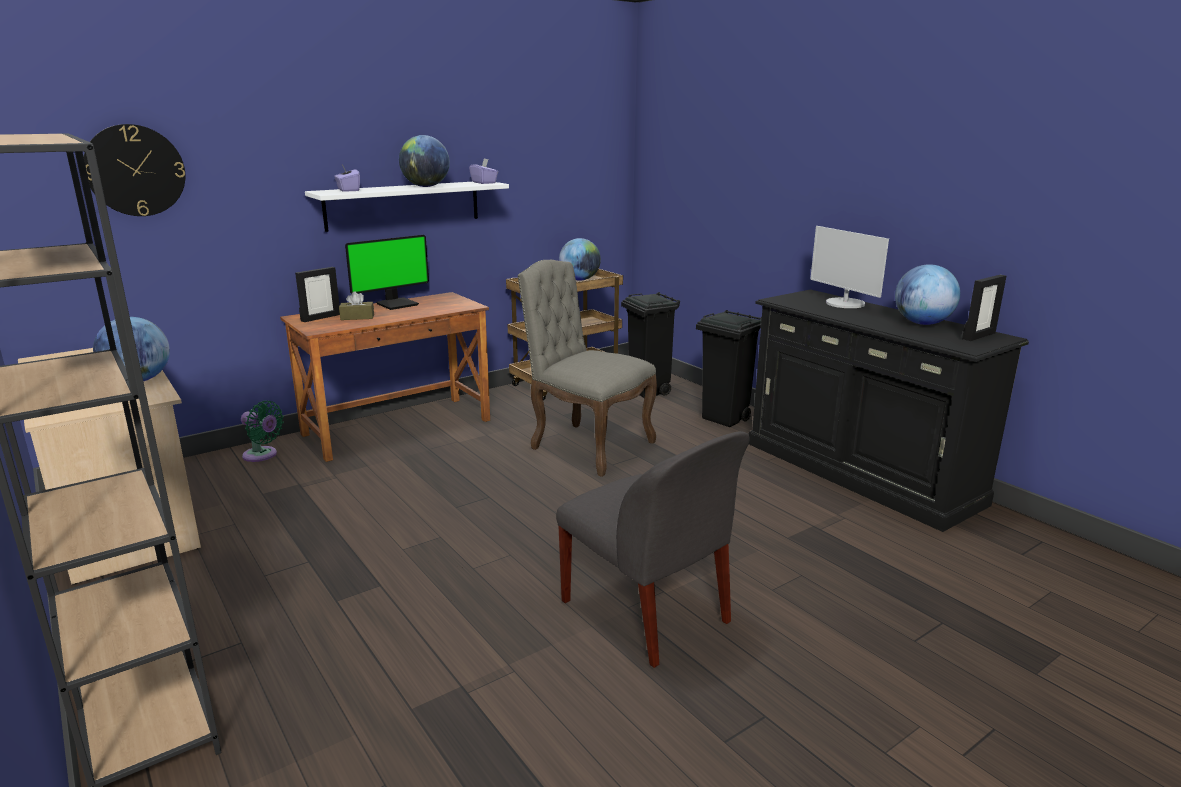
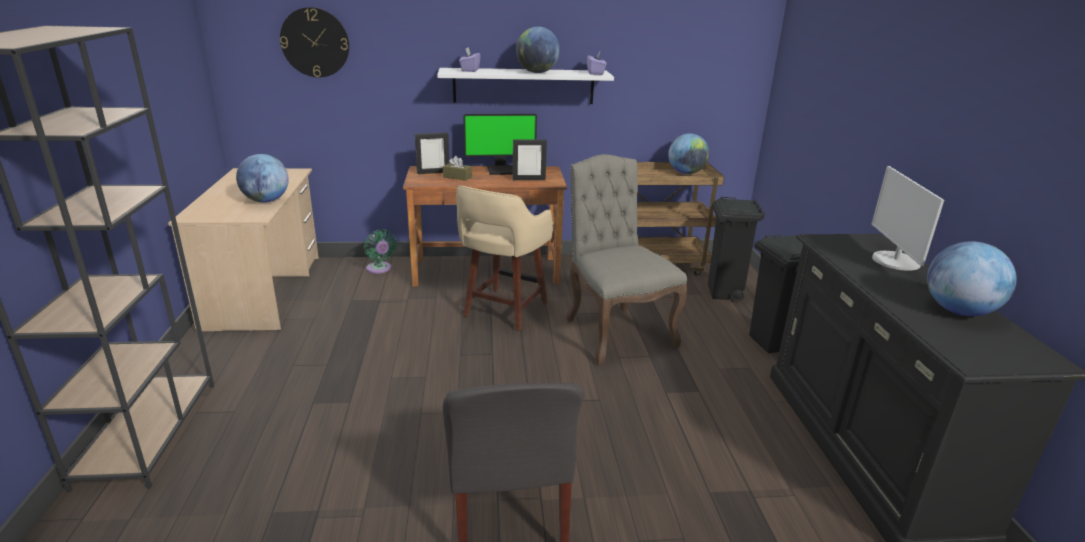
camera: 30 degrees right, 5 degrees up
picture frame [962,275,1006,341] -> picture frame moved to [512,139,547,180]
none -> beige stool [456,186,553,331]

